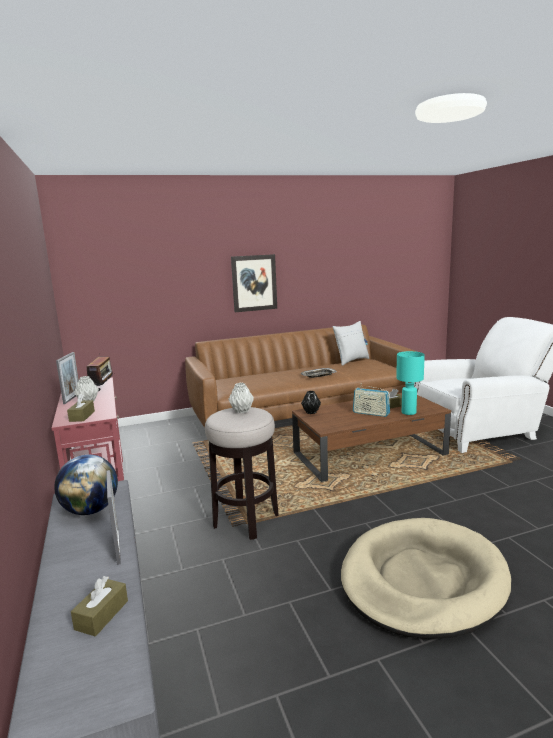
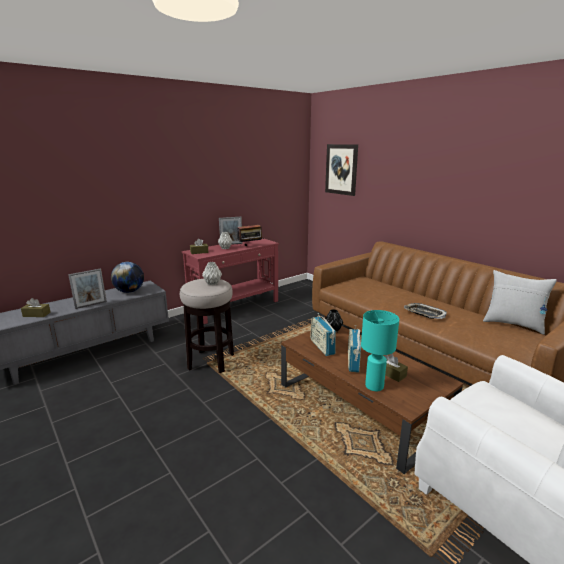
camera: 70 degrees right, 5 degrees up
picture [231,254,277,312] -> picture moved to [325,144,358,196]
beige dog bed [341,518,511,639] -> none
none -> radio [310,313,336,356]

